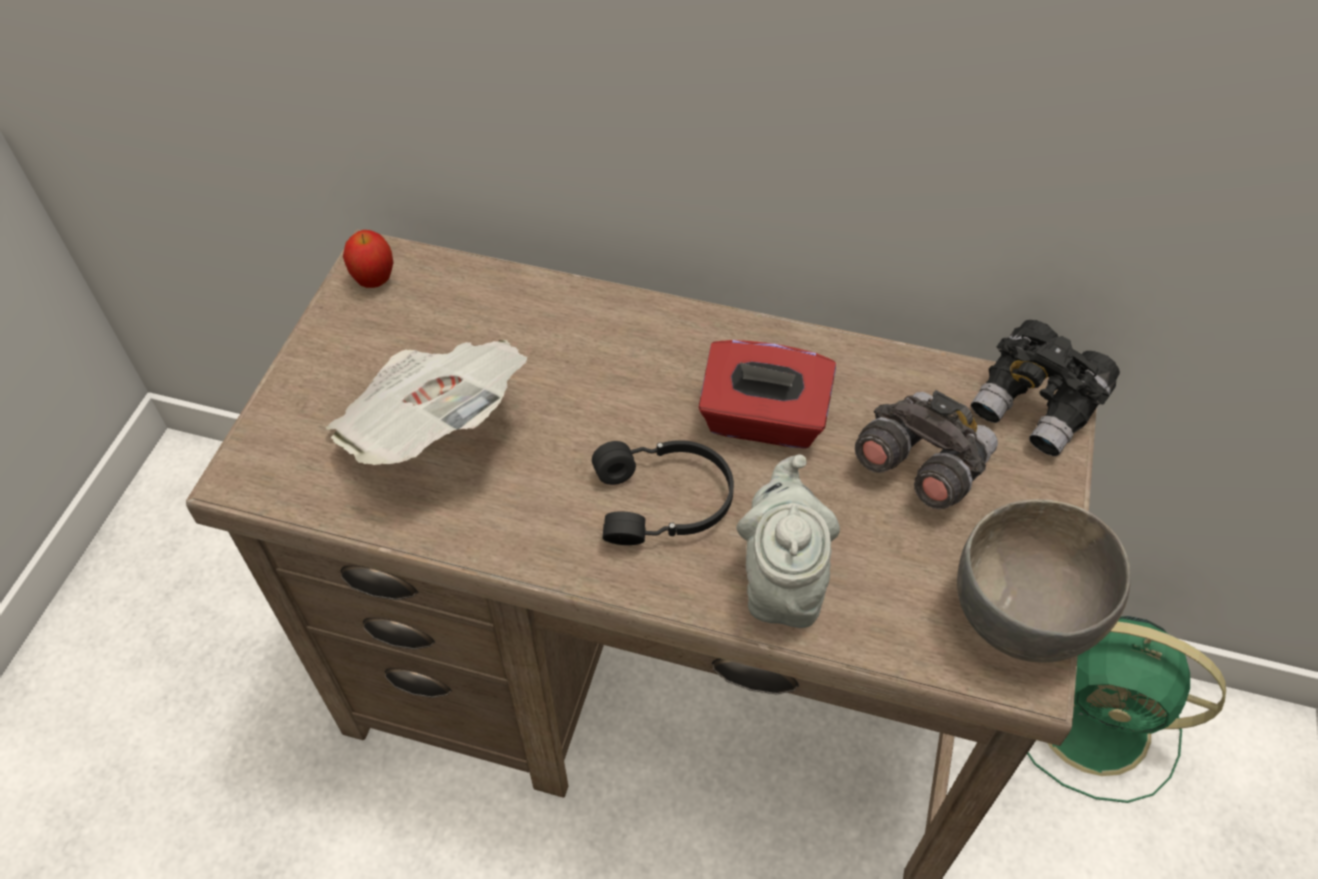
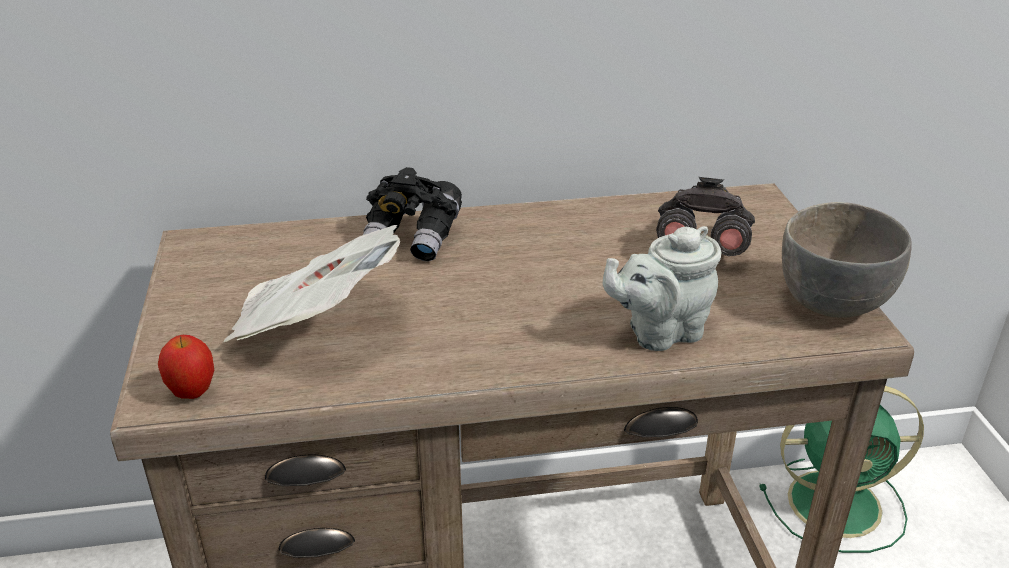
camera: 25 degrees left, 20 degrees down
apple [343,230,394,288] -> apple moved to [158,335,214,399]
black headphones [592,440,734,545] -> none
red tissue box [698,340,836,449] -> none
grey teapot [736,454,840,628] -> grey teapot turned 90 degrees counterclockwise [603,226,722,351]
black binoculars [971,320,1120,456] -> black binoculars moved to [363,167,462,261]

